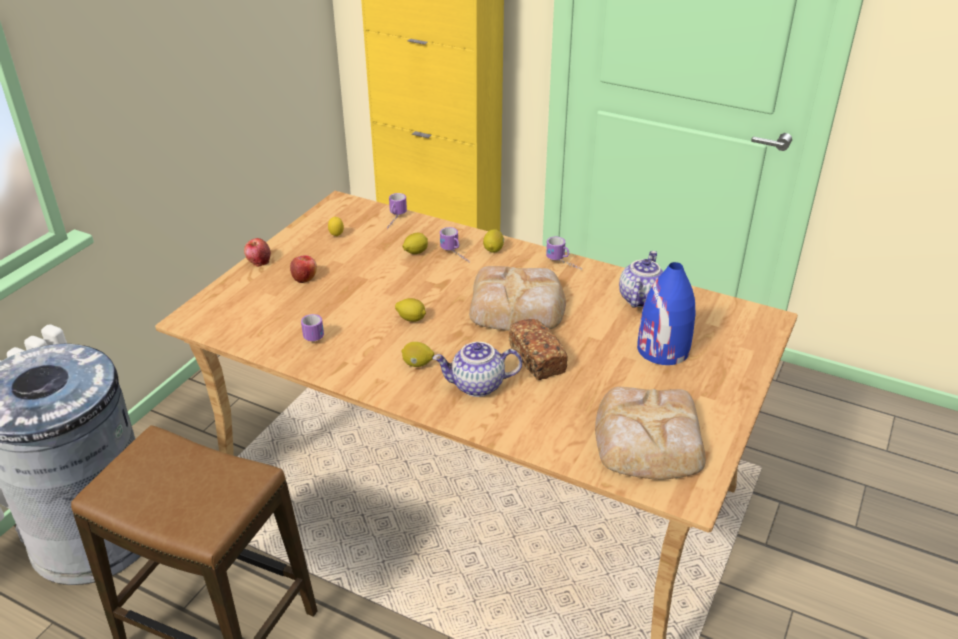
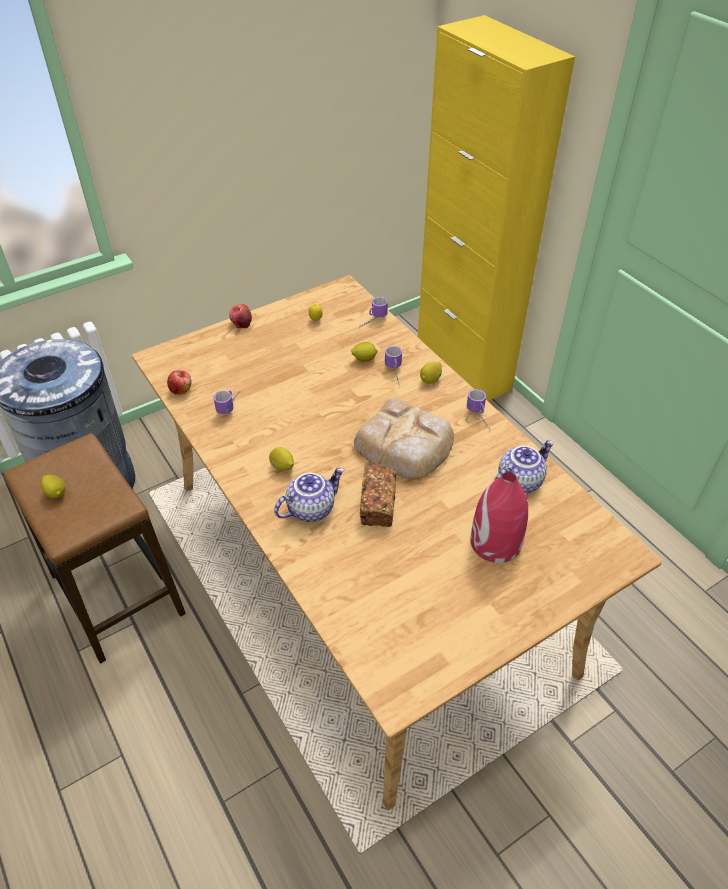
camera: 30 degrees right, 10 degrees up
apple [290,255,317,283] -> apple moved to [167,370,192,395]
lemon [395,298,426,322] -> lemon moved to [41,475,65,498]
teapot [432,342,522,397] -> teapot turned 120 degrees clockwise [274,468,344,522]
bread [595,387,706,480] -> none
blue vase [637,262,695,365] -> red vase [470,472,528,563]

